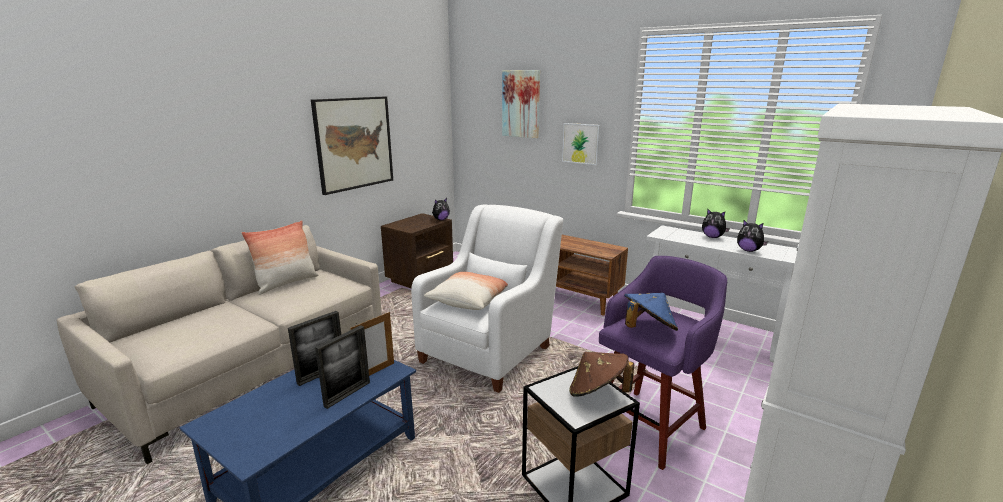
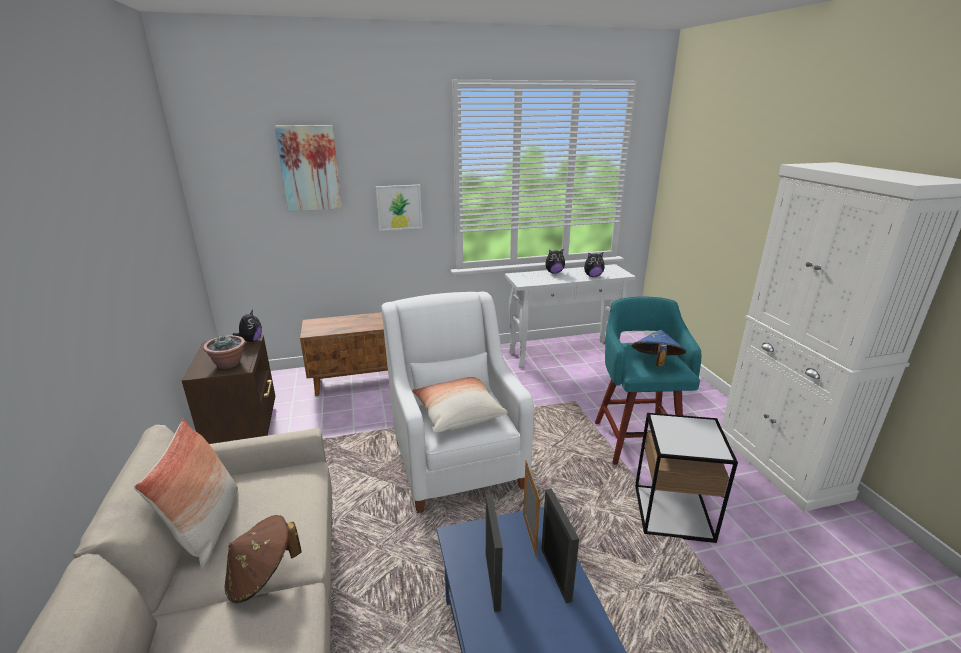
camera: 50 degrees left, 5 degrees up
picture [311,96,393,195] -> none
brown hat [569,352,634,397] -> brown hat moved to [225,515,302,603]
purple stool [599,256,727,470] -> turquoise stool [595,296,701,465]
none -> potted plant [203,335,245,369]

